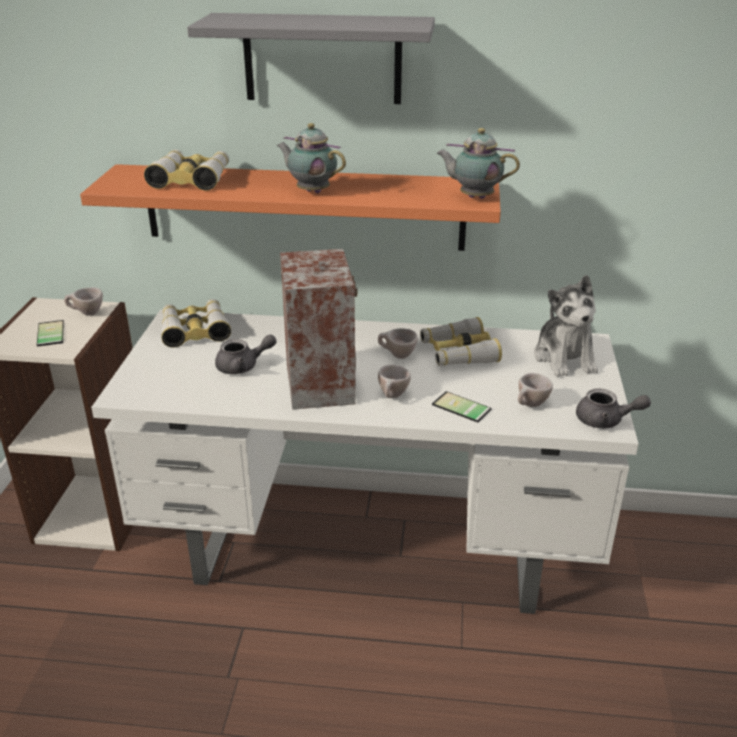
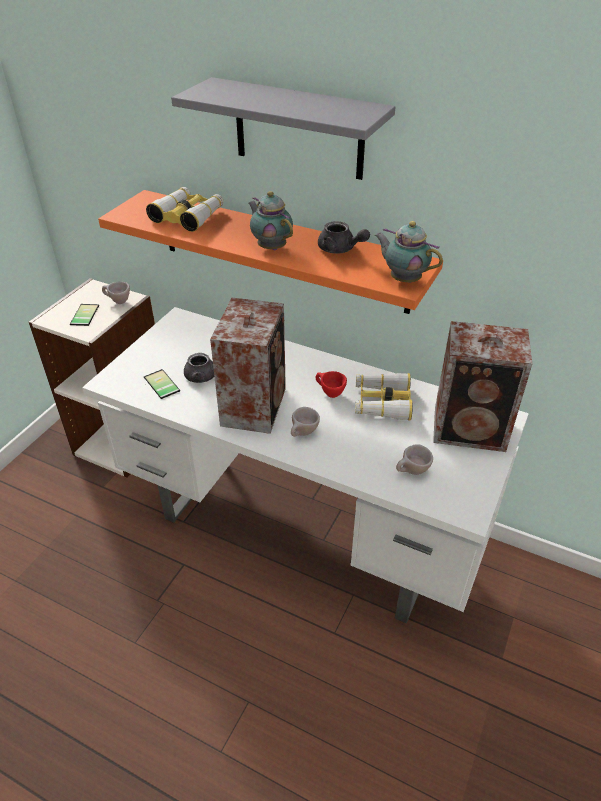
camera: 20 degrees right, 10 degrees up
binoculars [161,299,231,348] -> none
beige cup [378,328,417,359] -> red cup [316,371,347,398]
phone [432,391,492,423] -> phone moved to [144,369,180,399]
plush toy [534,275,598,377] -> speaker [433,321,532,452]
grey teapot [576,388,651,428] -> grey teapot moved to [318,221,370,254]

